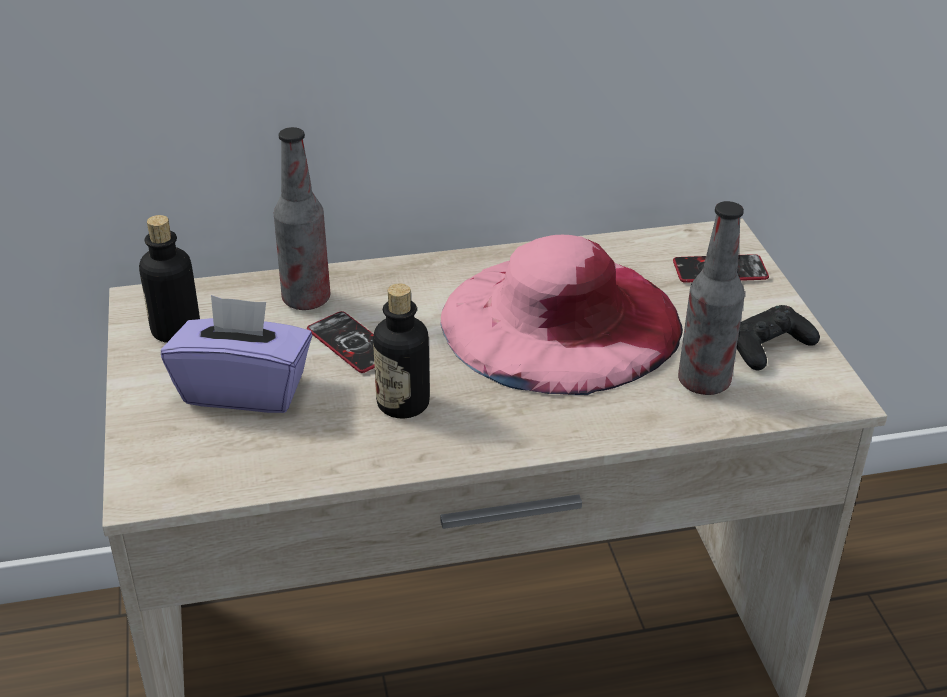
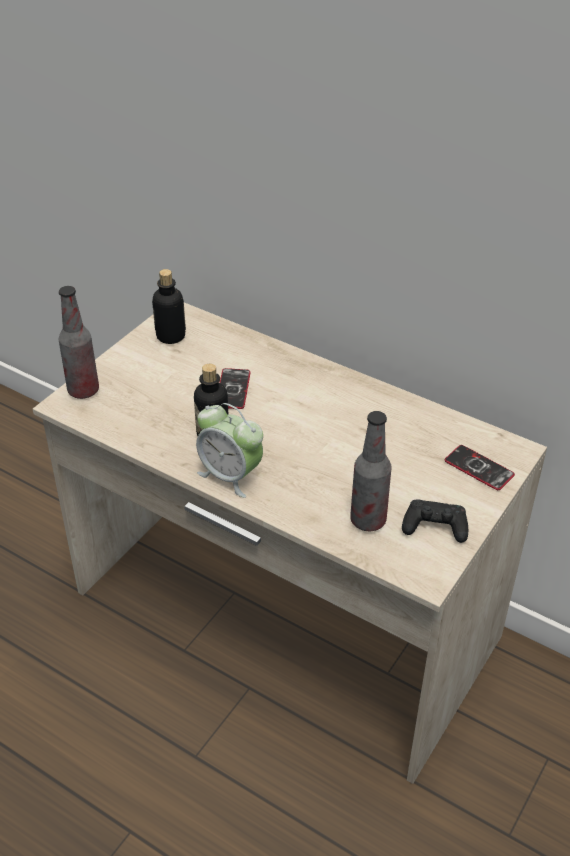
camera: 45 degrees right, 5 degrees up
purple tissue box [161,295,312,413] -> none
bottle [274,127,330,310] -> bottle moved to [59,286,99,399]
pink hat [440,235,683,395] -> none
none -> alarm clock [196,403,263,498]

